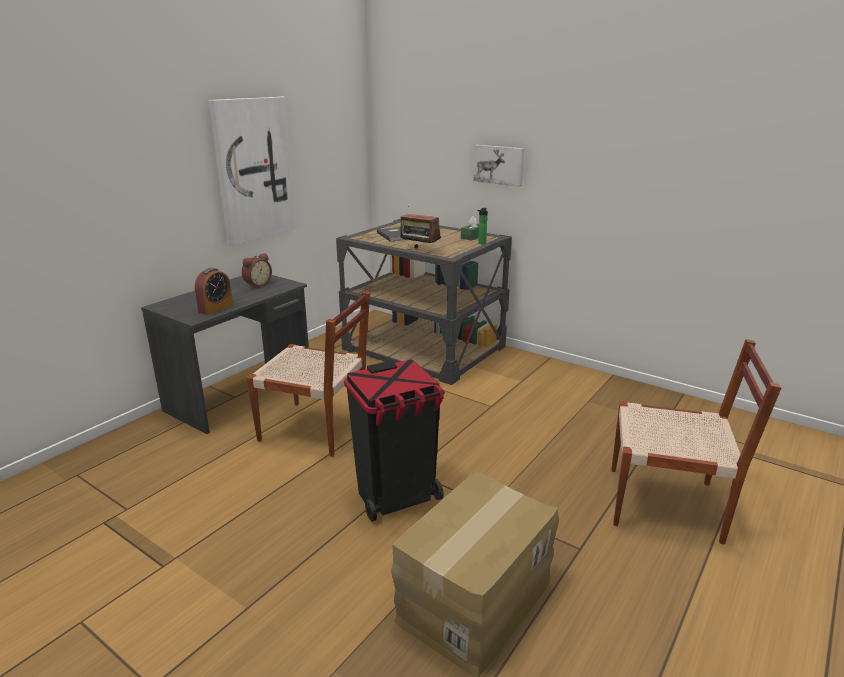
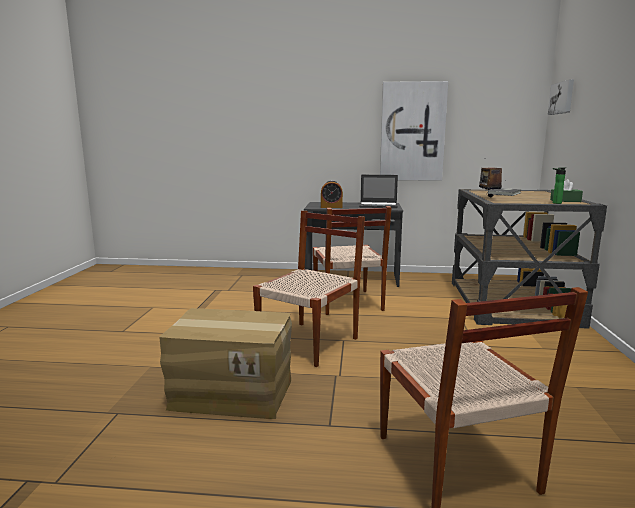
camera: 60 degrees right, 10 degrees down
alarm clock [242,253,272,288] -> laptop [359,175,398,208]
black trash can [344,360,445,522] -> chair [253,211,365,367]
picture [474,145,524,187] -> picture moved to [548,79,574,115]

